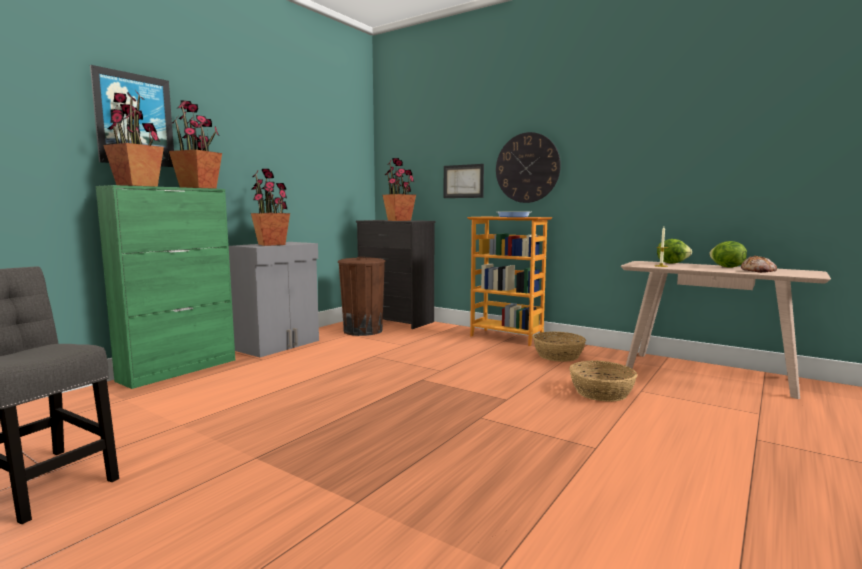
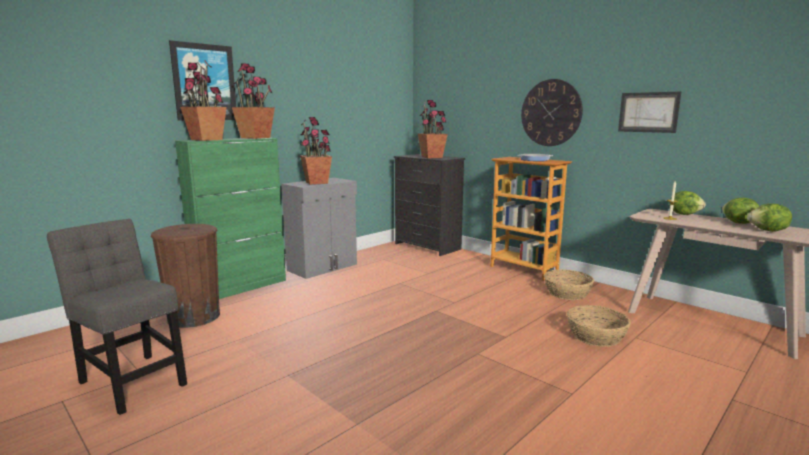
camera: 10 degrees right, 5 degrees up
brown trash can [338,257,385,336] -> brown trash can moved to [151,224,220,328]
picture [444,164,484,198] -> picture moved to [618,92,681,133]
bread [741,256,777,273] -> lettuce [747,204,792,232]

